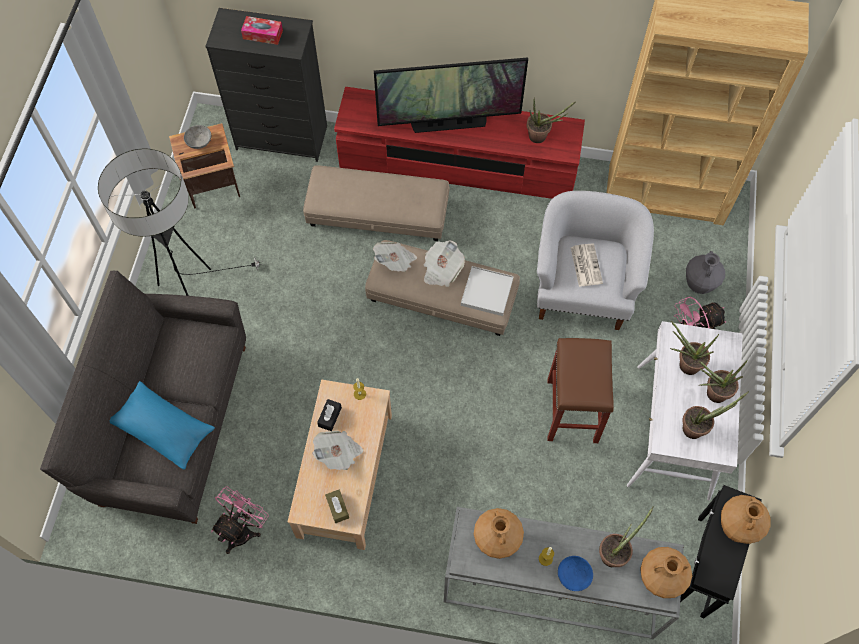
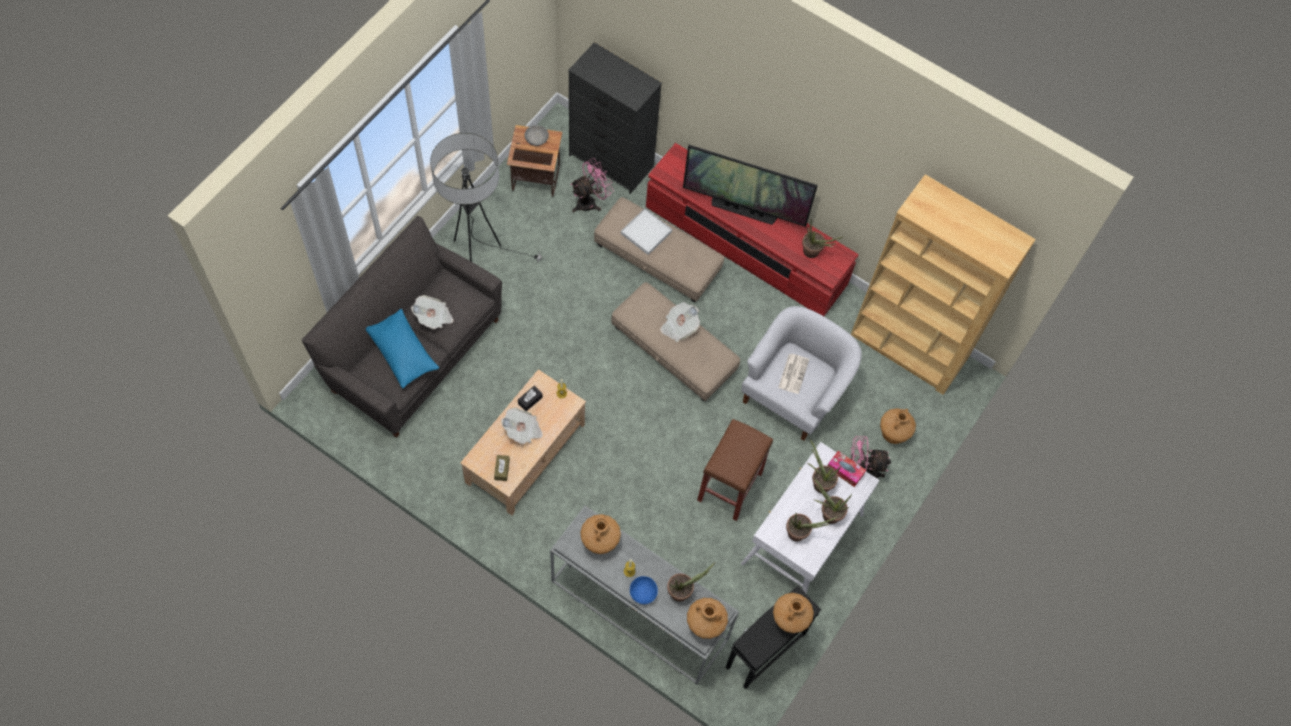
camera: 20 degrees right, 0 degrees up
pink fan [211,486,269,554] -> pink fan moved to [571,158,614,213]
tissue box [241,16,283,45] -> tissue box moved to [827,451,866,487]
newspaper [373,242,417,272] -> newspaper moved to [411,295,454,330]
white tray [461,266,514,316] -> white tray moved to [621,208,672,255]
grey vase [686,251,725,294] -> brown vase [880,408,916,444]

